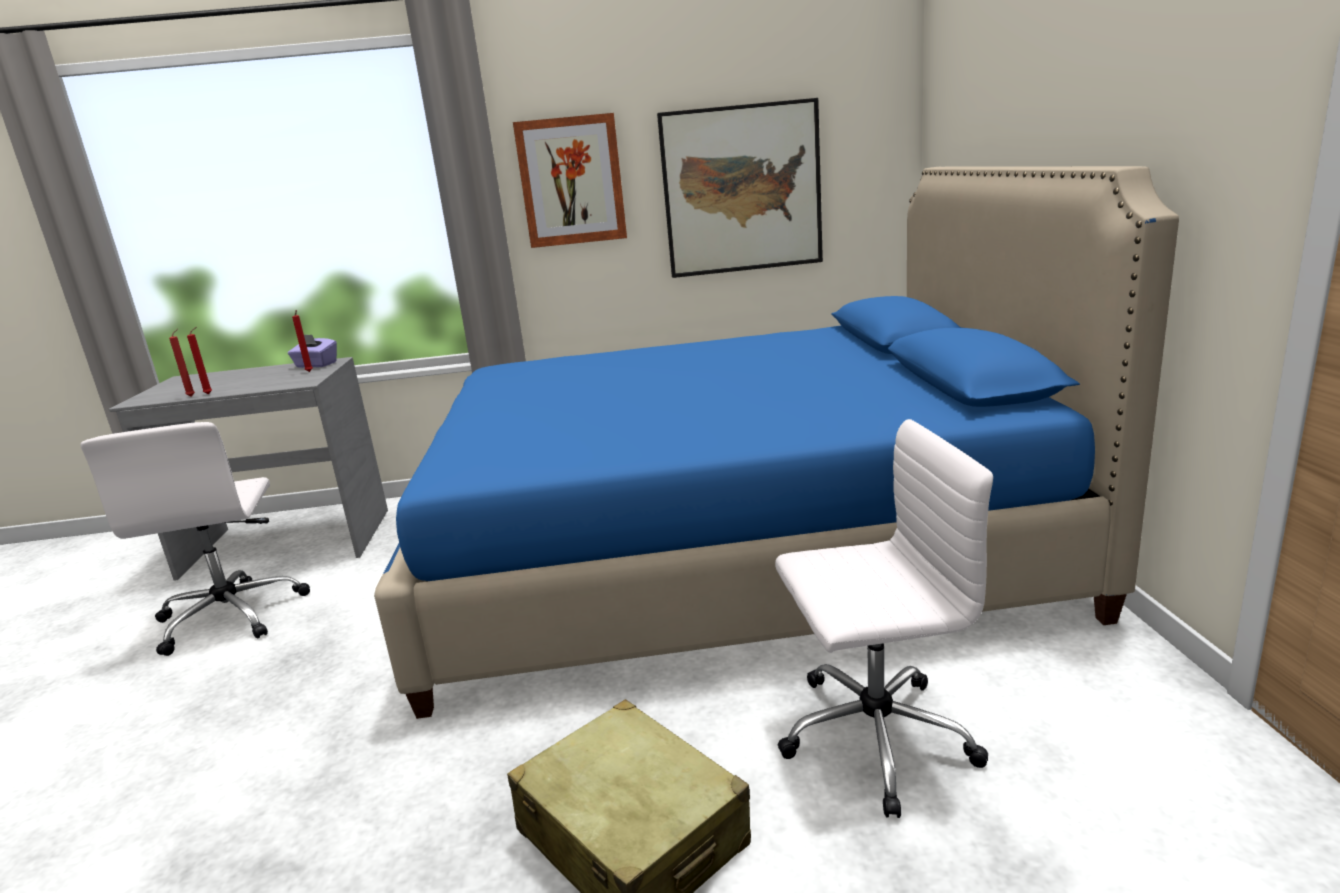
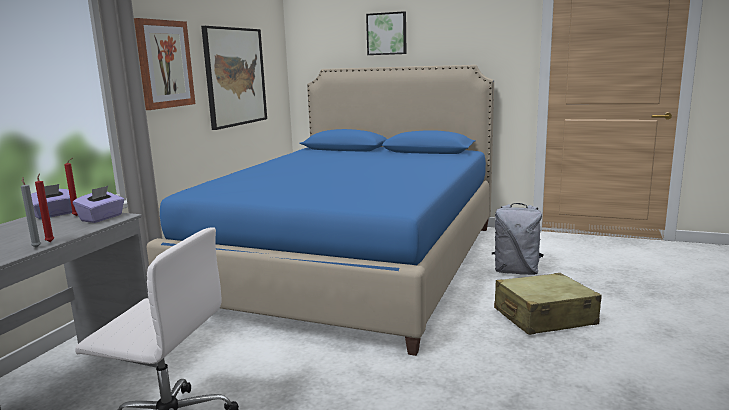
camera: 65 degrees left, 5 degrees down
red candle [169,329,195,397] -> grey candle [21,177,41,248]
white office chair [775,419,993,818] -> grey backpack [492,203,544,275]
none -> purple tissue box [73,186,124,223]
none -> picture [366,11,407,55]

